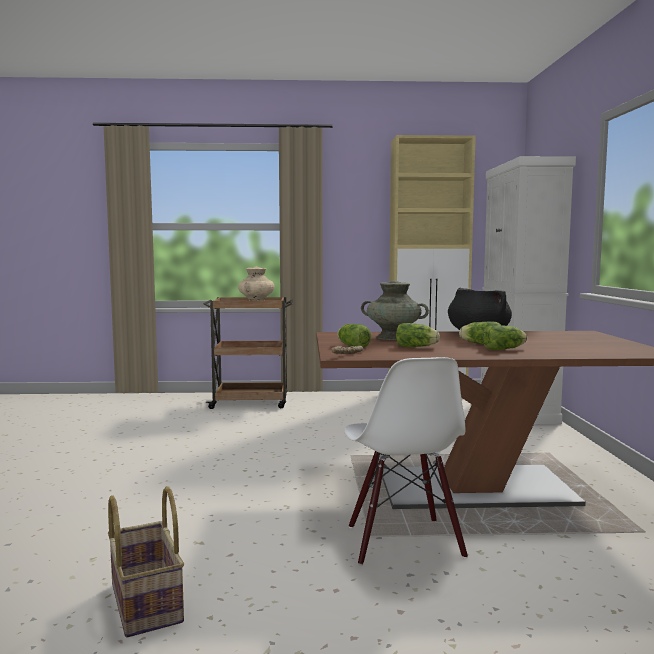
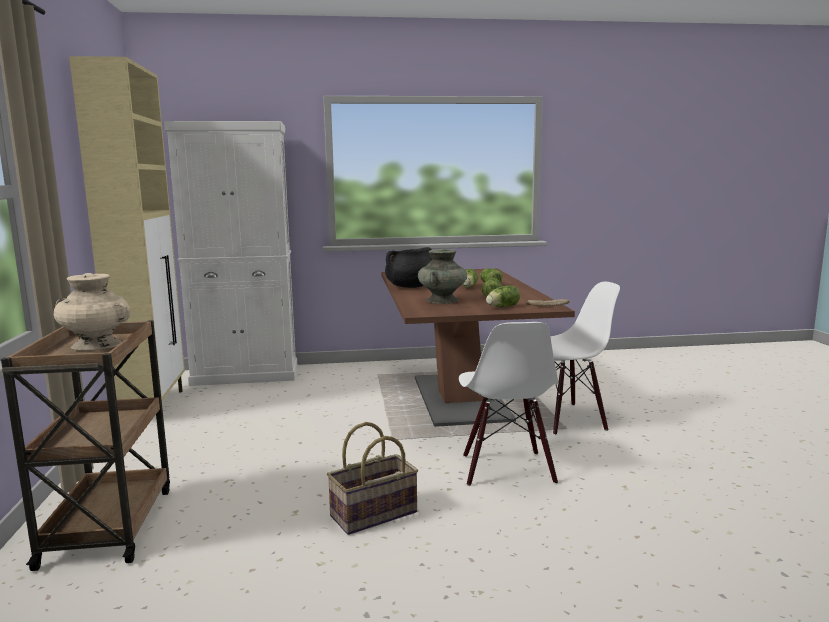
camera: 95 degrees left, 5 degrees up
basket [108,486,184,638] -> basket moved to [327,422,418,535]
none -> white chair [459,322,558,486]

